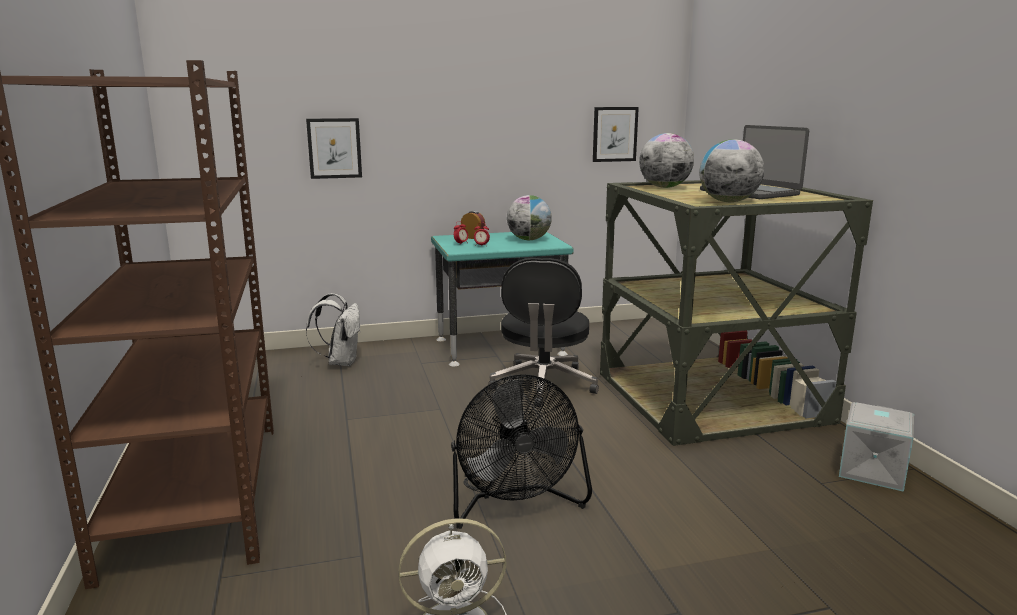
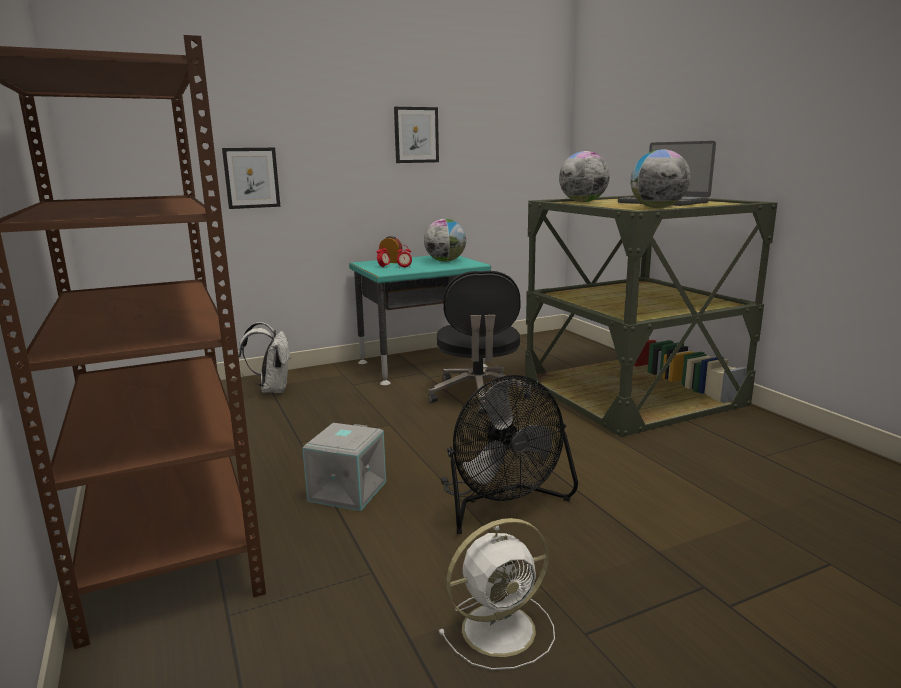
camera: 10 degrees left, 0 degrees up
picture [593,107,639,162] -> picture moved to [394,107,439,163]
grey storage box [839,402,914,492] -> grey storage box moved to [302,423,386,511]

